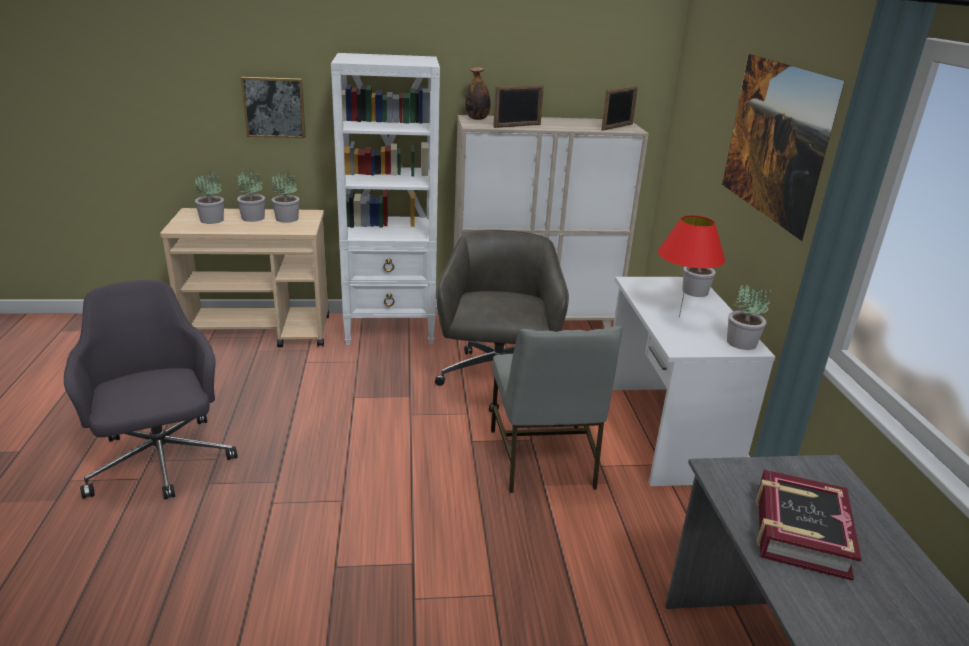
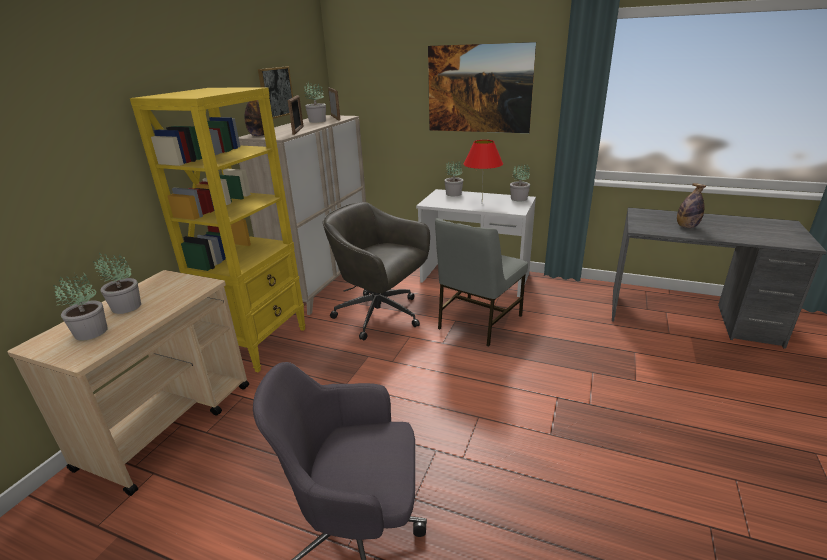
camera: 60 degrees left, 0 degrees up
picture [241,77,306,138] -> picture moved to [258,66,293,119]
potted plant [272,171,300,223] -> potted plant moved to [304,82,326,123]
white bookcase [331,53,440,345] -> yellow bookcase [130,88,306,373]
grey chair [491,326,622,493] -> grey chair turned 105 degrees clockwise [435,218,528,347]
book [756,470,861,581] -> bottle [677,183,706,228]

